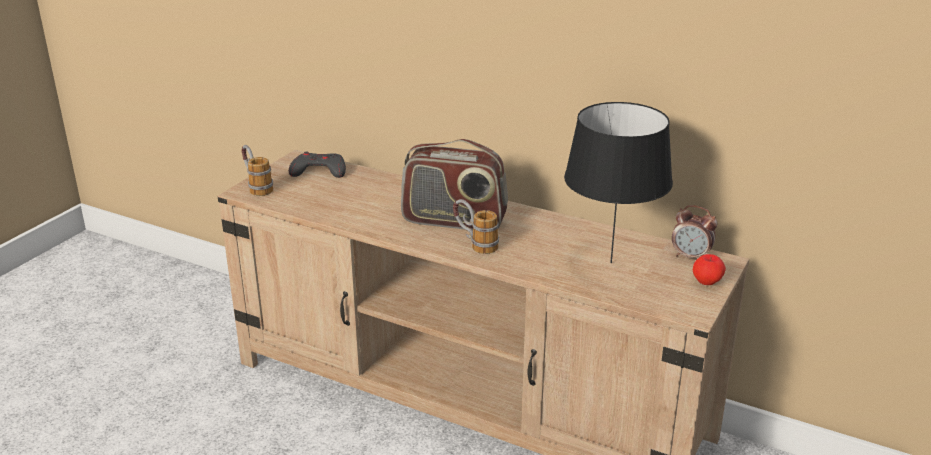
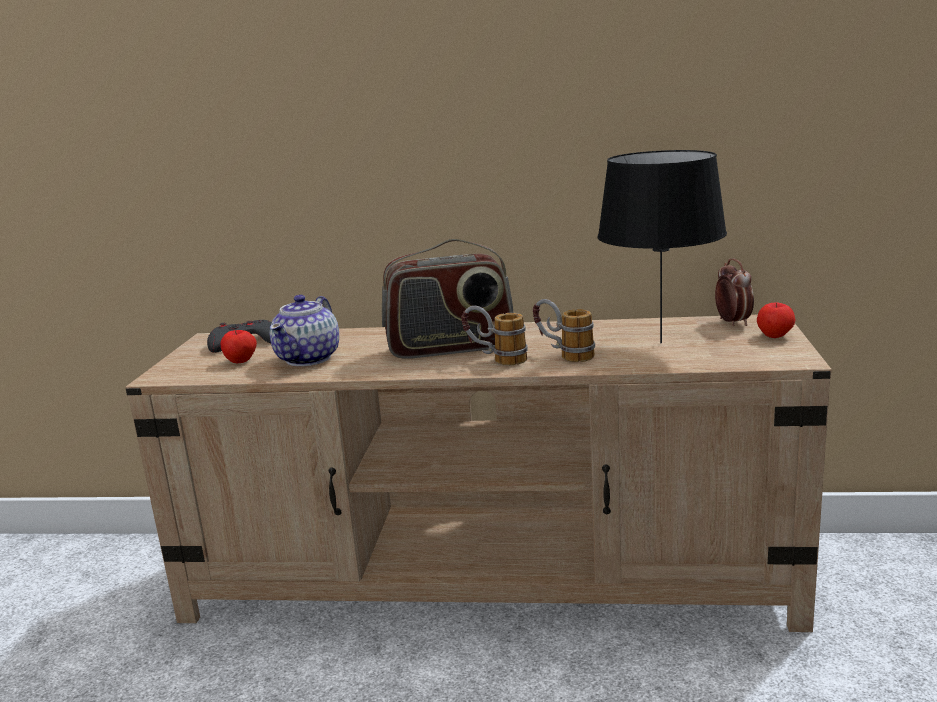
camera: 20 degrees left, 10 degrees down
mug [241,145,273,196] -> mug moved to [533,299,595,362]
alarm clock [672,205,717,258] -> alarm clock turned 105 degrees counterclockwise [715,258,754,326]
none -> apple [220,330,257,363]
none -> teapot [270,295,339,366]

